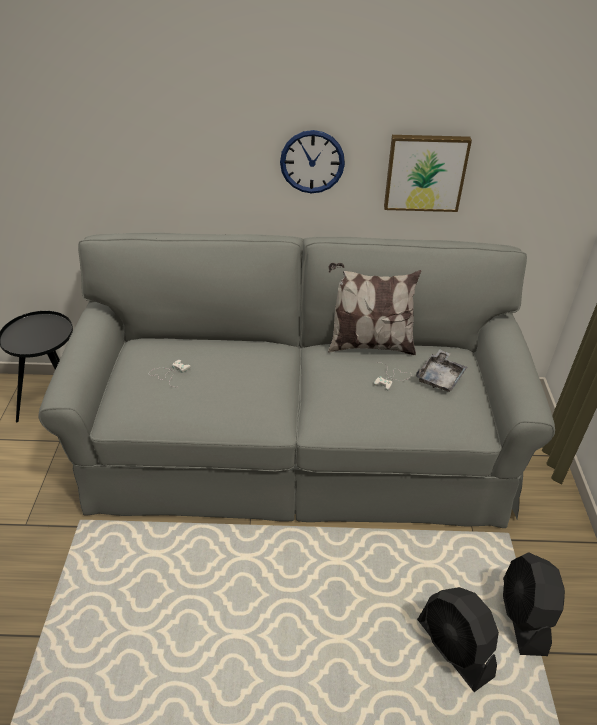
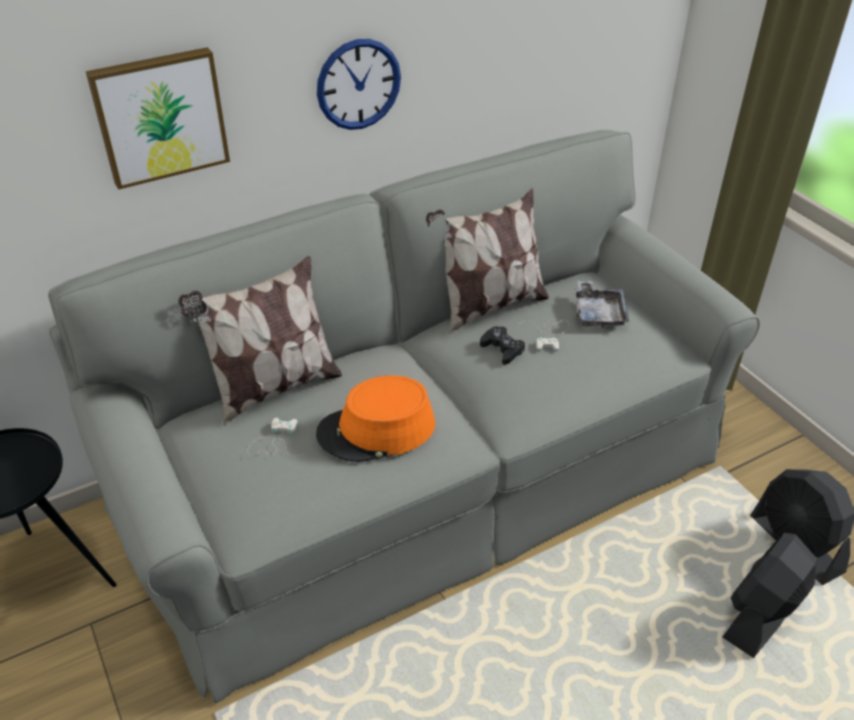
camera: 30 degrees left, 0 degrees up
picture [384,135,472,212] -> picture moved to [86,47,230,190]
black fan [417,587,499,692] -> black fan turned 105 degrees clockwise [722,533,817,658]
none -> pillow [178,256,342,426]
none -> orange hat [316,375,435,462]
none -> black game controller [480,326,525,365]

